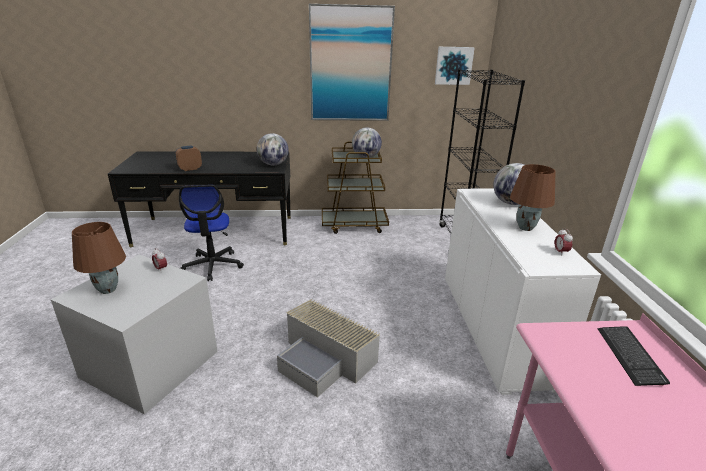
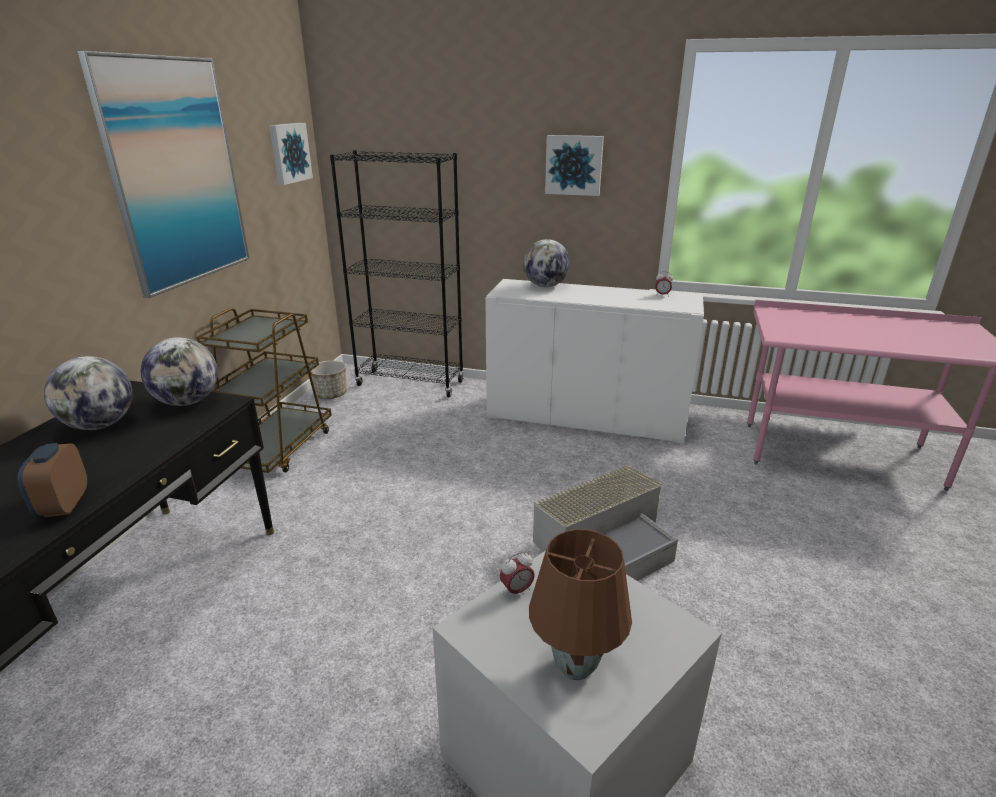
camera: 70 degrees left, 0 degrees up
office chair [179,185,244,281] -> none
globe [352,128,382,158] -> globe moved to [44,356,133,430]
brown table lamp [510,164,555,231] -> none
keyboard [598,326,670,386] -> none
none -> planter [310,360,347,399]
none -> picture [545,135,604,196]

